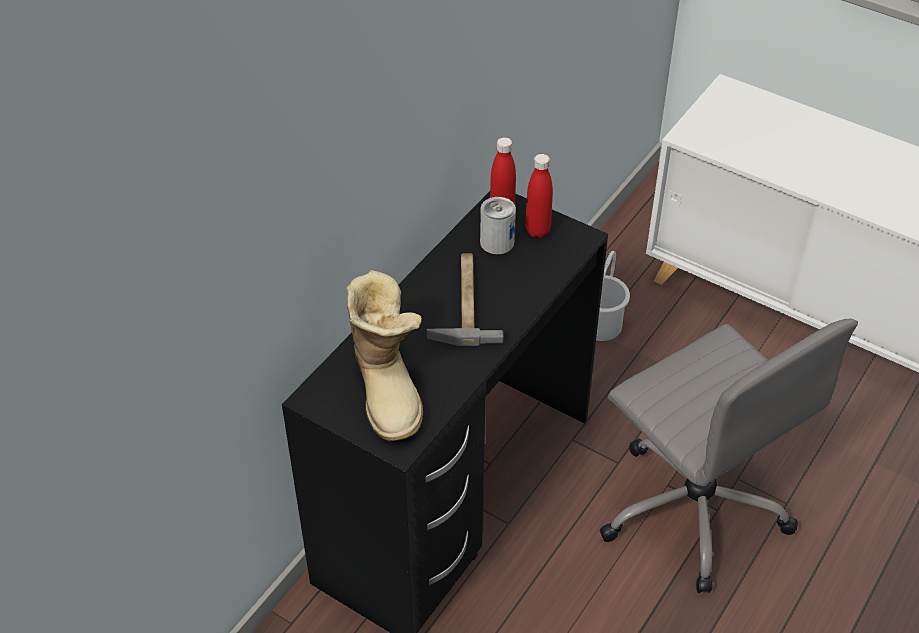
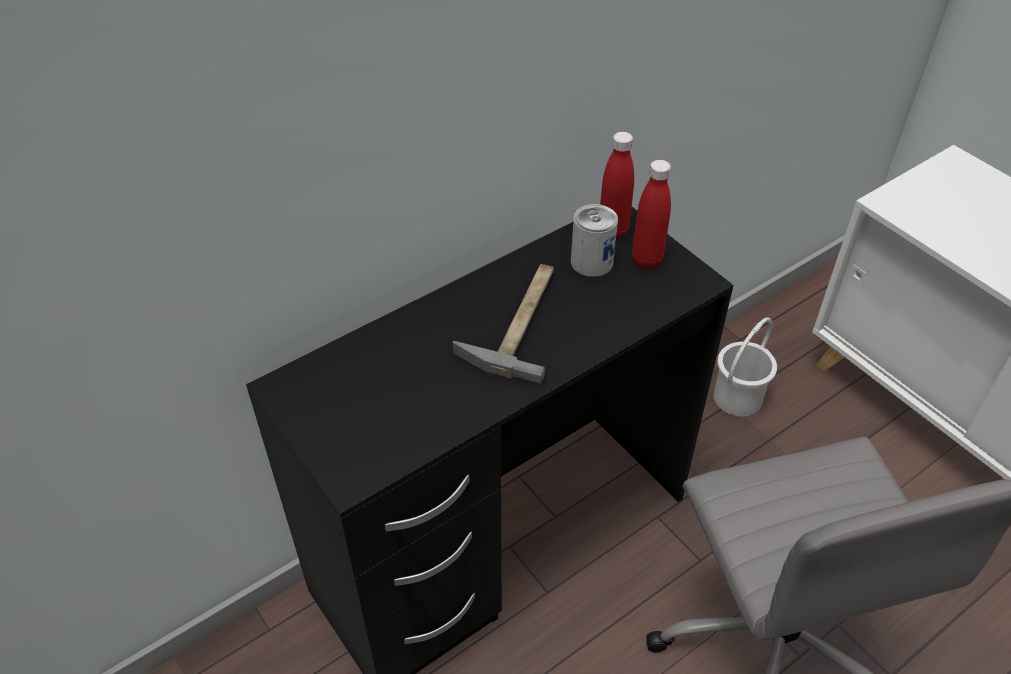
camera: 20 degrees right, 0 degrees up
boot [346,270,423,441] -> none

